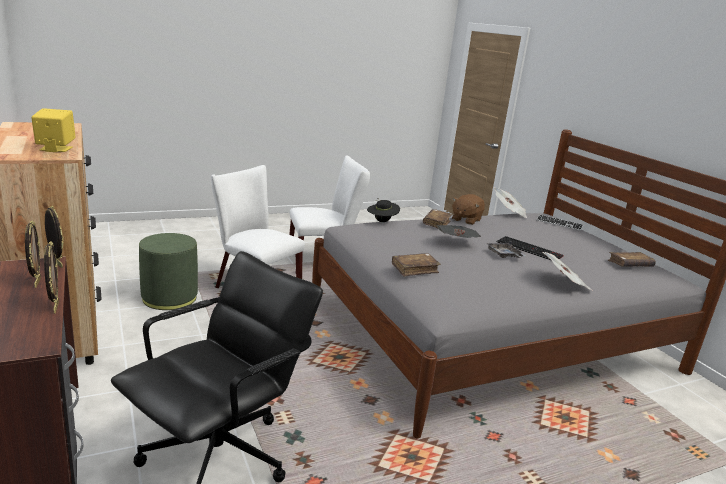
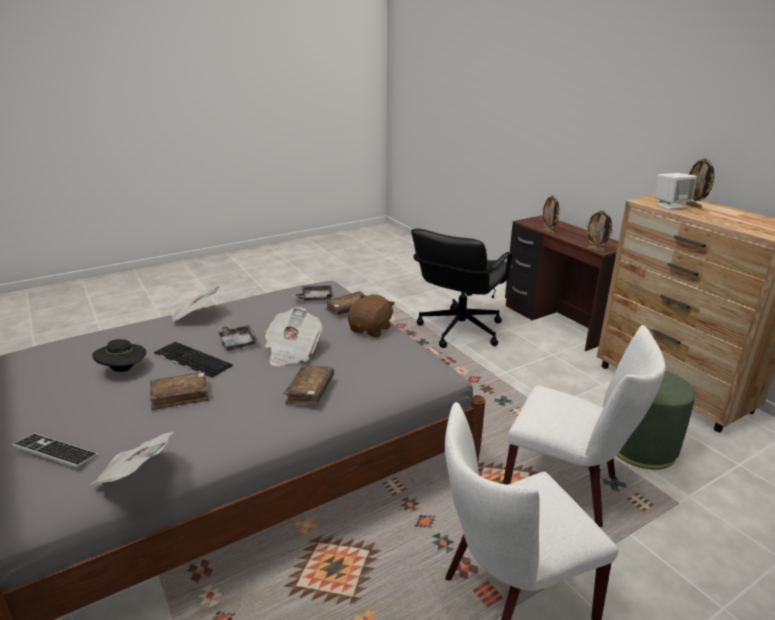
camera: 175 degrees right, 5 degrees up
picture frame [25,220,41,288] -> picture frame moved to [686,157,714,209]
yellow speaker [31,108,76,152] -> white speaker [655,173,697,209]
black hat [367,198,400,222] -> black hat moved to [92,339,146,372]
brown plush toy [452,194,485,225] -> brown plush toy moved to [348,294,395,338]
brown book [608,252,656,267] -> brown book moved to [150,372,209,410]
none -> grey tray [293,285,332,301]

